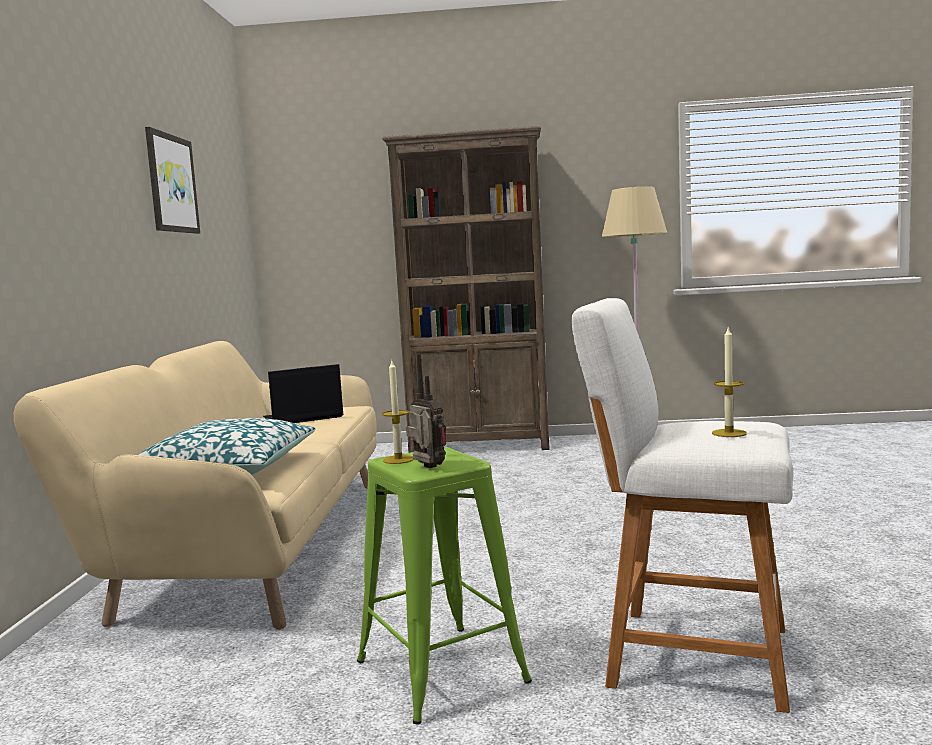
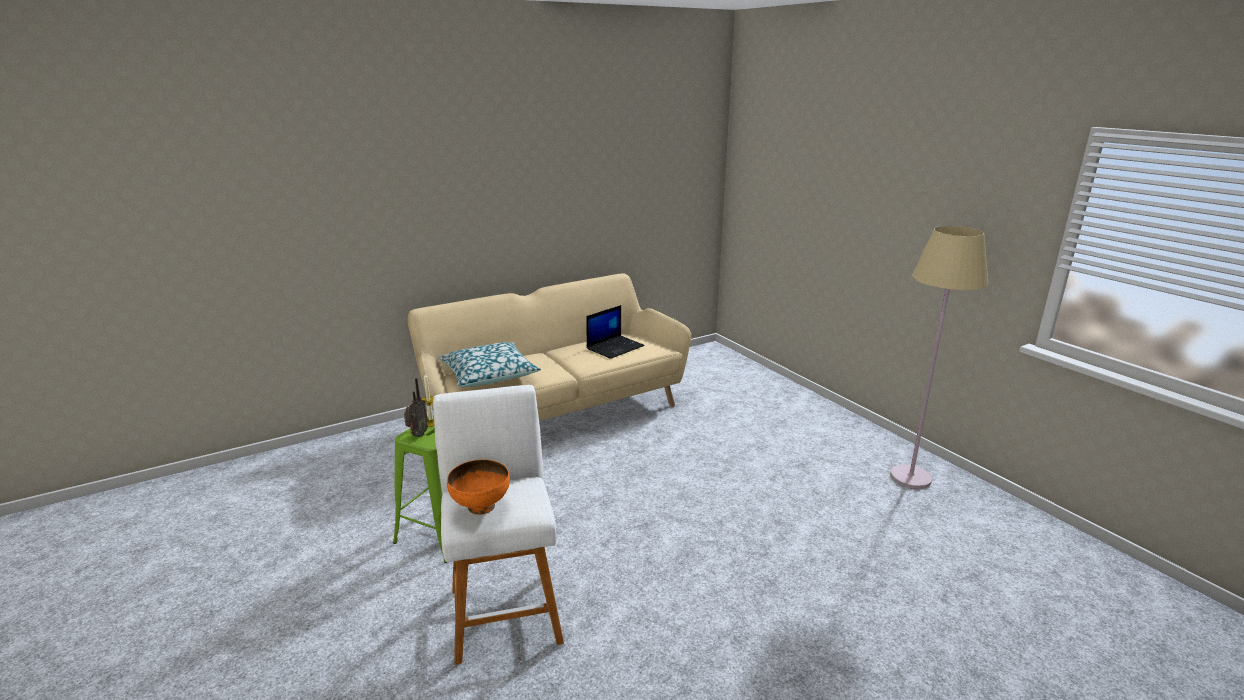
camera: 55 degrees right, 15 degrees up
picture [145,127,200,234] -> none
laptop [263,364,343,423] -> laptop turned 105 degrees clockwise [586,305,645,359]
brown bookcase [382,126,550,453] -> none
candle [712,328,747,437] -> orange bowl [447,459,510,515]

